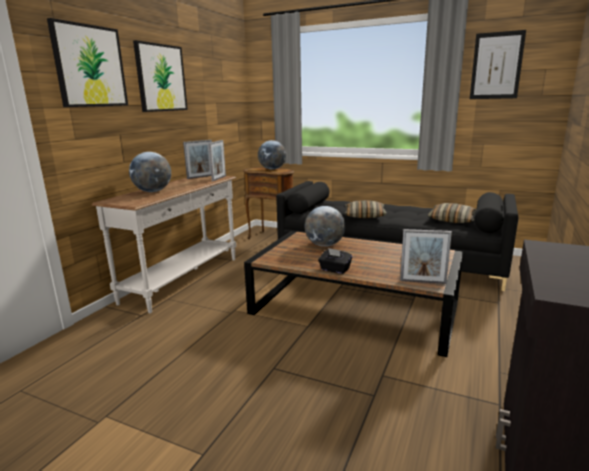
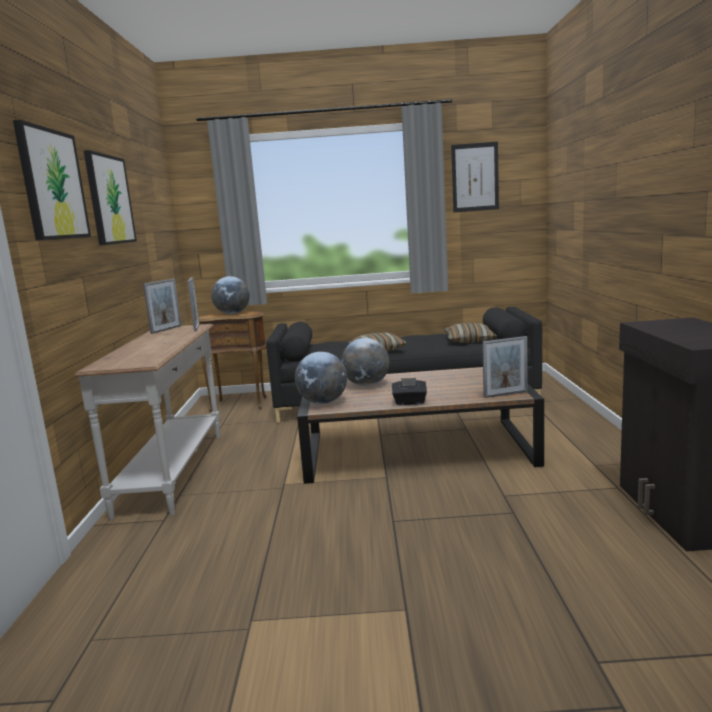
camera: 25 degrees left, 5 degrees down
globe [129,152,171,192] -> globe moved to [295,352,347,404]

